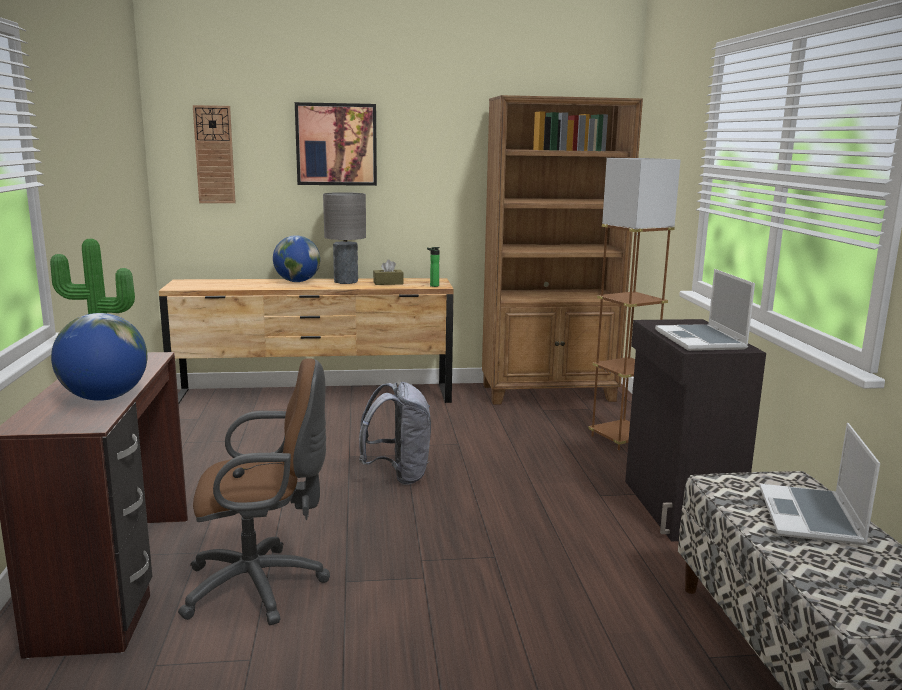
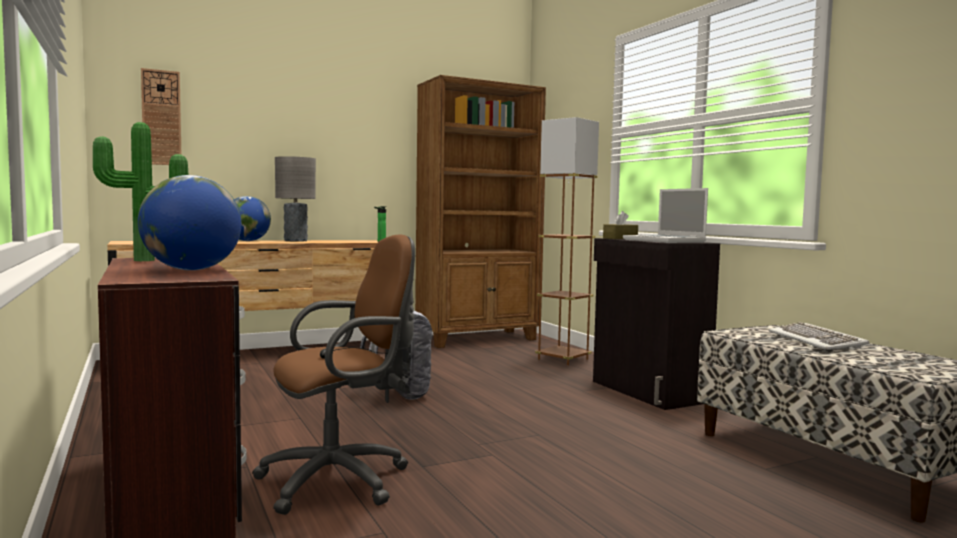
camera: 20 degrees left, 10 degrees down
picture [295,102,377,186] -> none
brown tissue box [373,259,404,285] -> brown tissue box moved to [603,211,638,239]
laptop [760,423,880,545] -> keyboard [769,322,869,350]

